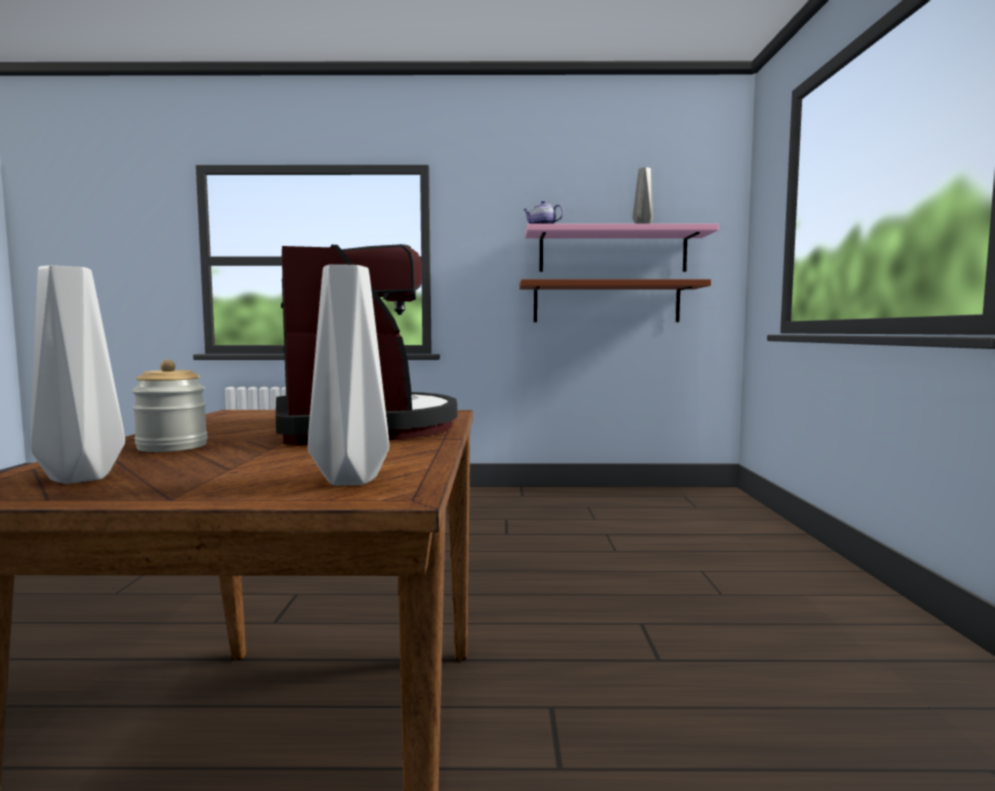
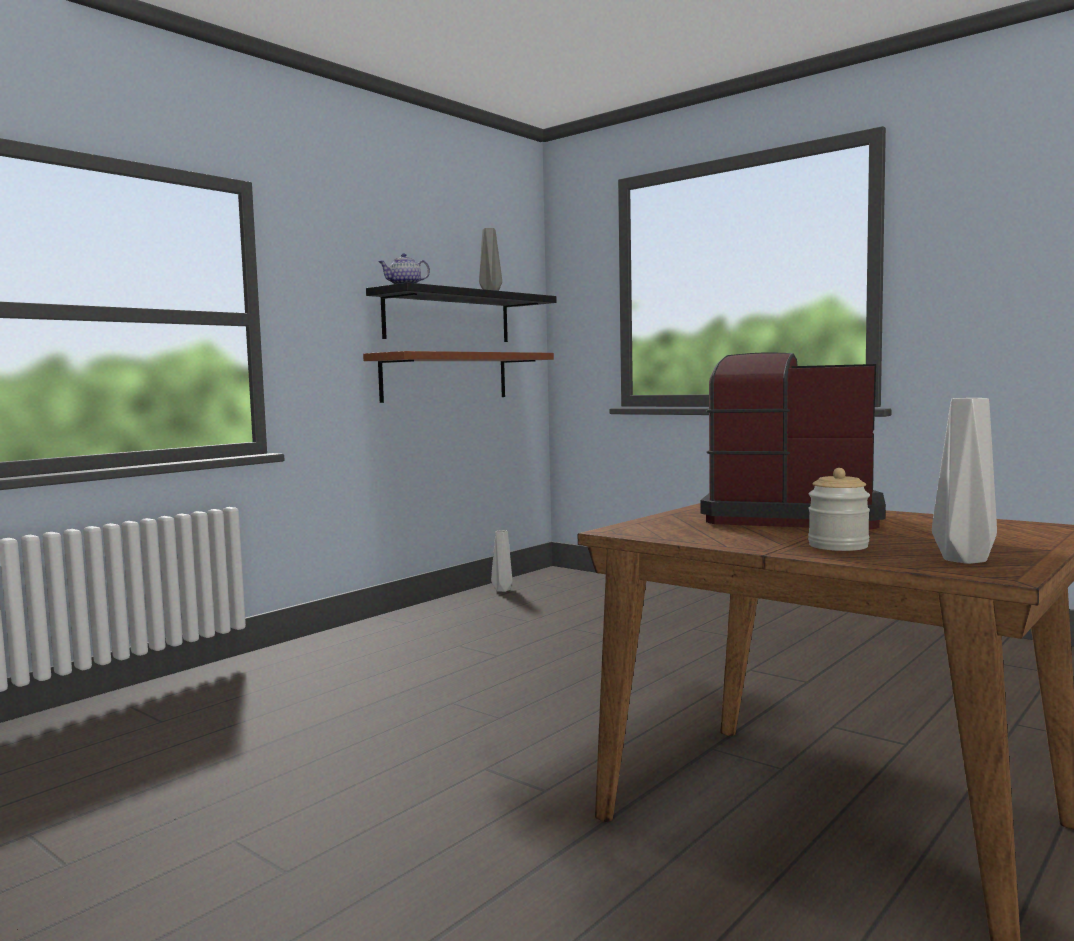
camera: 50 degrees left, 0 degrees up
grey vase [308,264,389,486] -> grey vase moved to [491,530,512,592]
pink shelf [525,224,719,272] -> black shelf [366,283,556,342]

